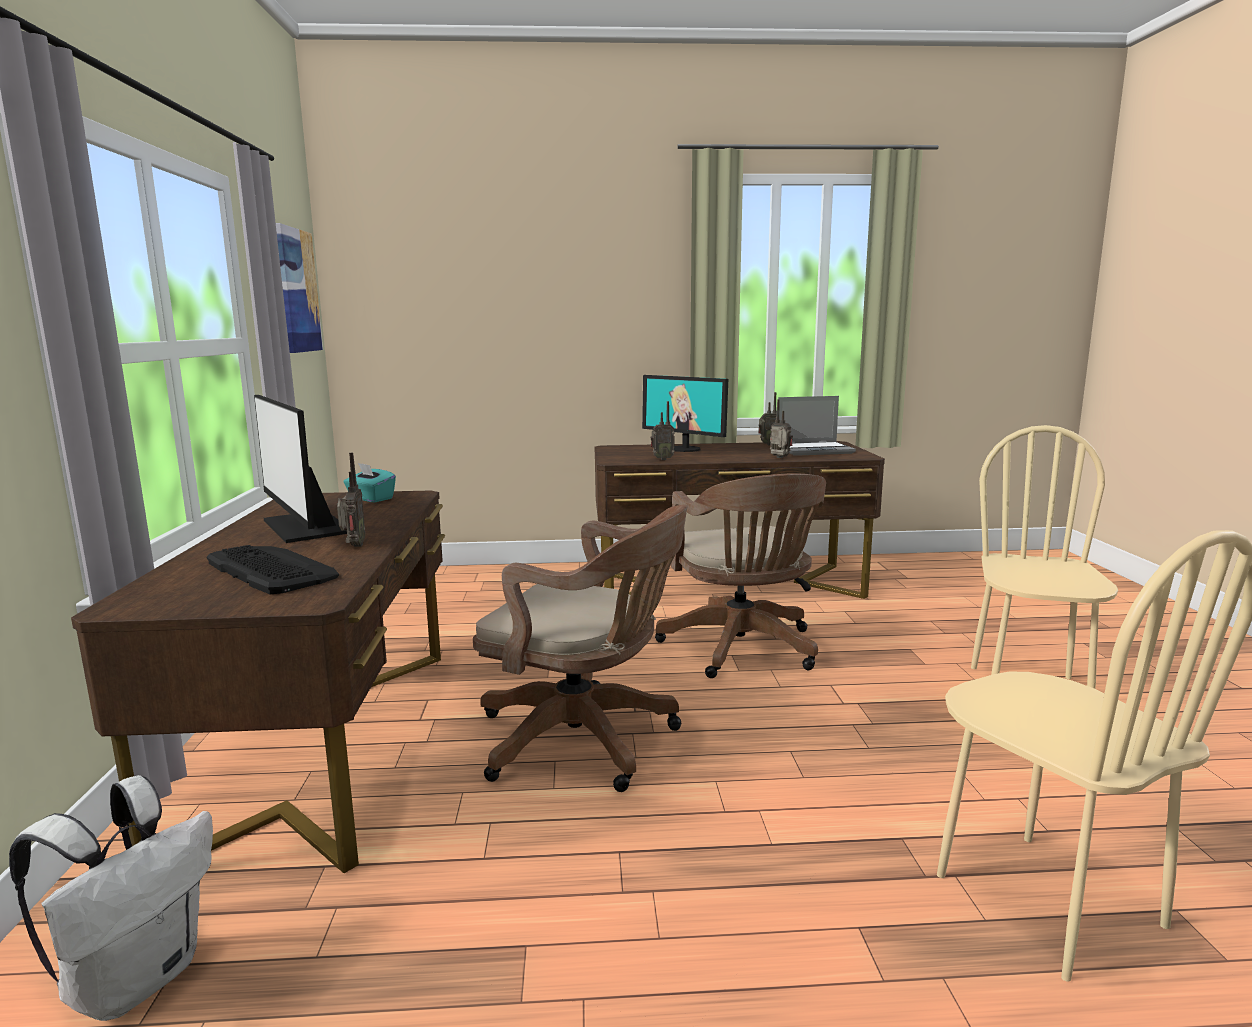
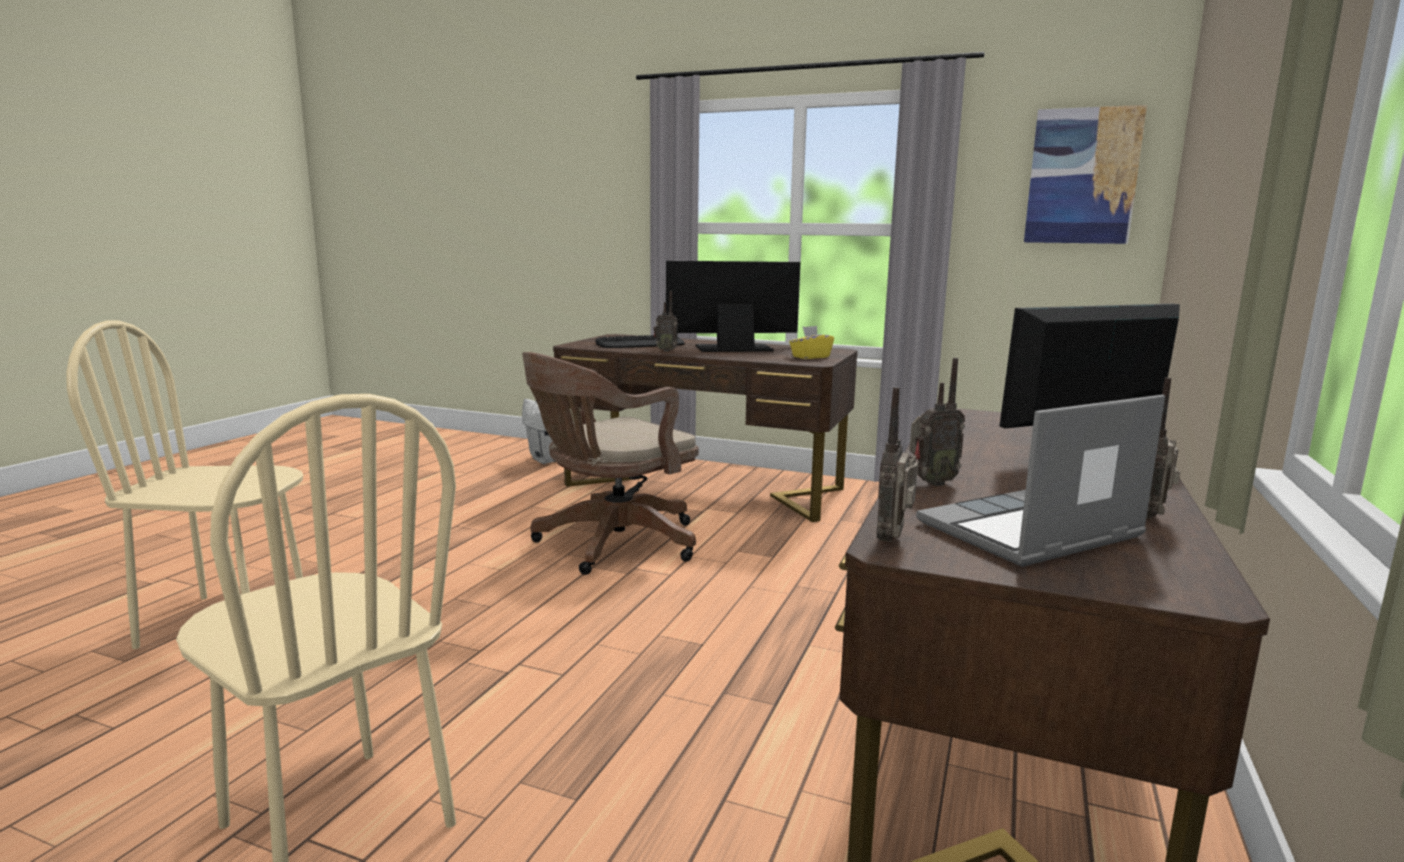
camera: 115 degrees right, 0 degrees up
turquoise tissue box [344,463,396,502] -> yellow tissue box [789,326,834,359]
radio [650,401,675,460] -> radio moved to [876,387,918,542]
brown office chair [655,473,826,678] -> none
laptop [778,396,856,456] -> laptop turned 45 degrees clockwise [916,395,1165,567]

